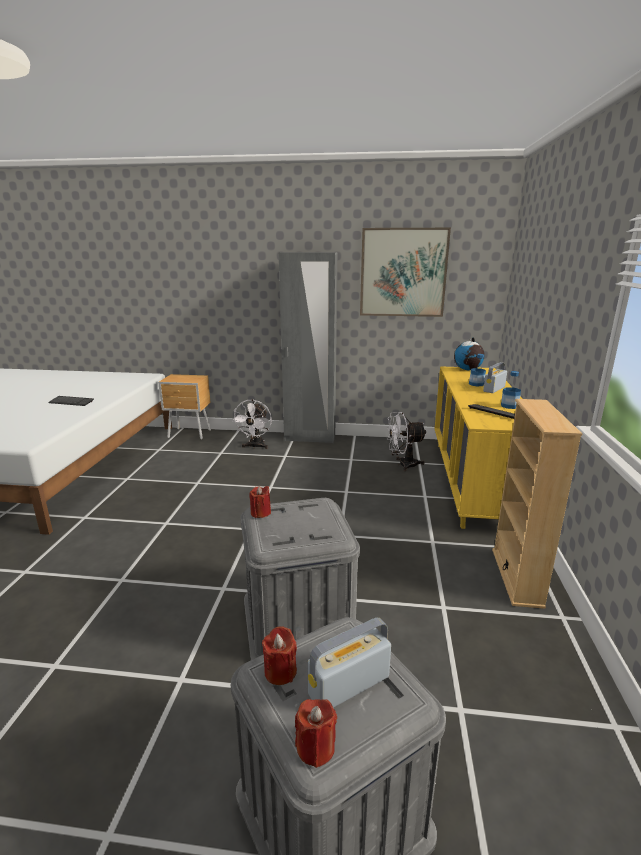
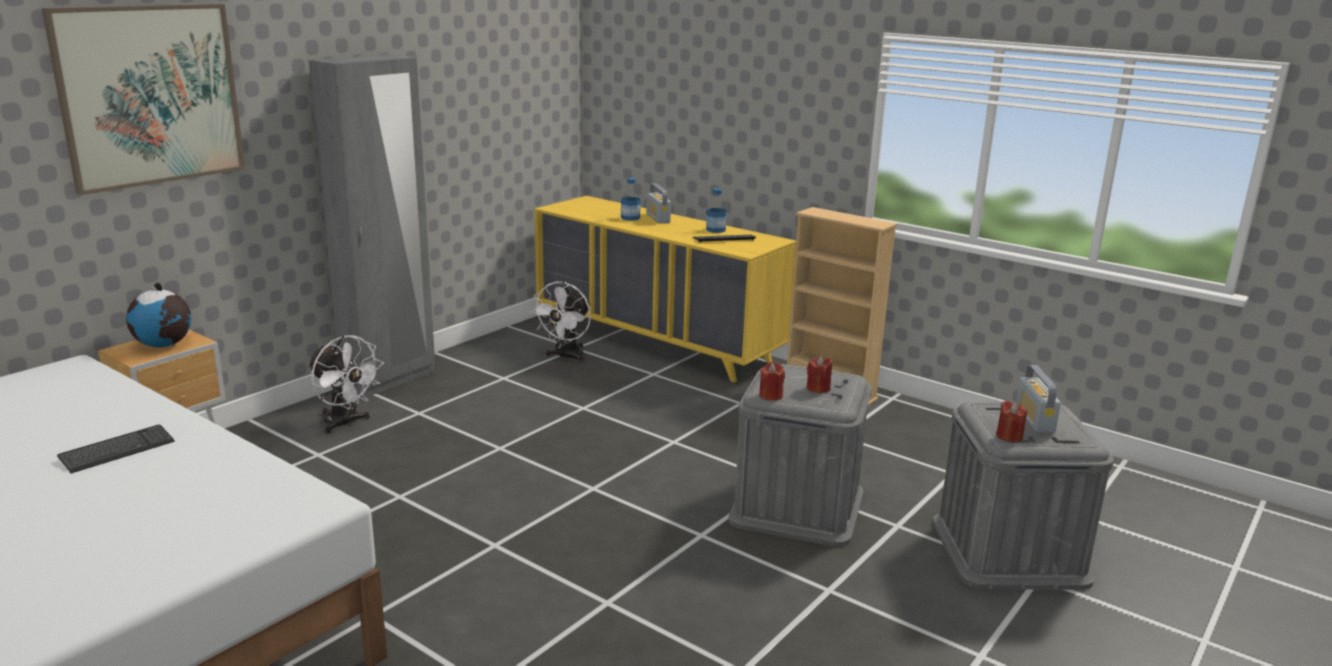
camera: 60 degrees left, 0 degrees up
red candle [295,699,337,768] -> red candle moved to [807,356,832,393]
picture [360,228,451,317] -> picture moved to [42,4,245,195]
globe [454,337,485,370] -> globe moved to [126,282,192,347]

